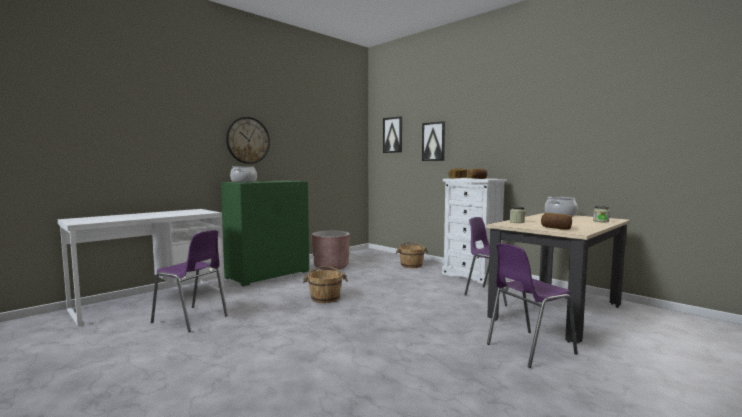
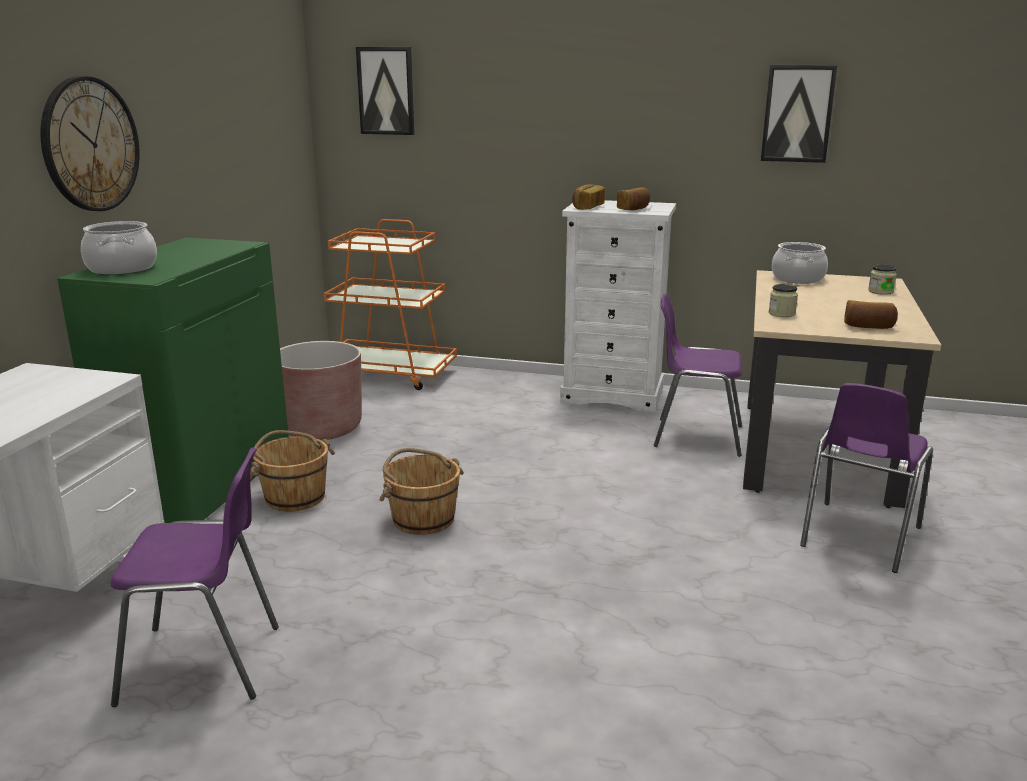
camera: 30 degrees left, 15 degrees up
brown bucket [395,242,428,268] -> brown bucket moved to [250,430,335,512]
picture [422,121,445,161] -> picture moved to [761,65,837,163]
none -> orange cart [324,219,457,390]

